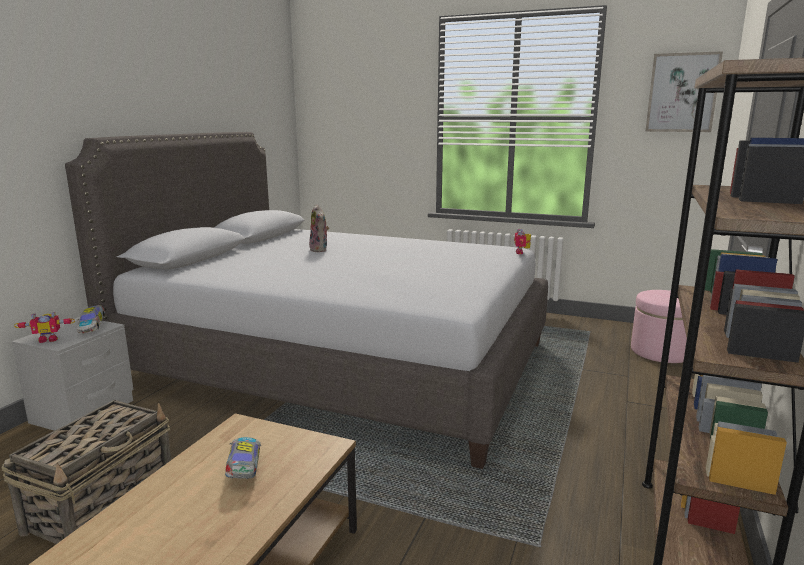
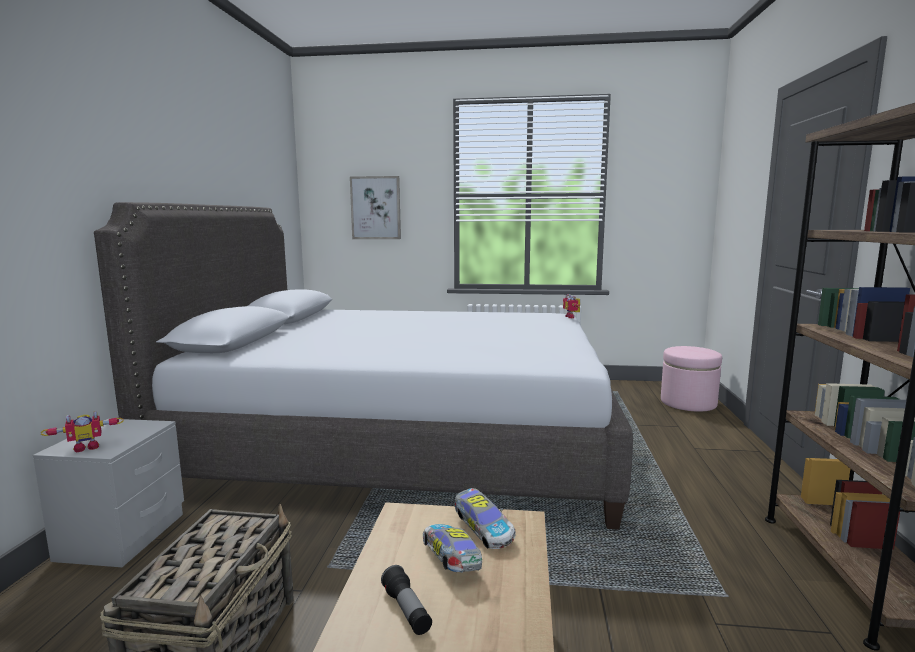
camera: 15 degrees left, 5 degrees down
toy car [76,305,105,334] -> toy car moved to [455,488,516,549]
plush toy [309,204,329,252] -> none
picture [645,51,723,132] -> picture moved to [350,176,401,239]
none -> flashlight [381,565,432,635]

